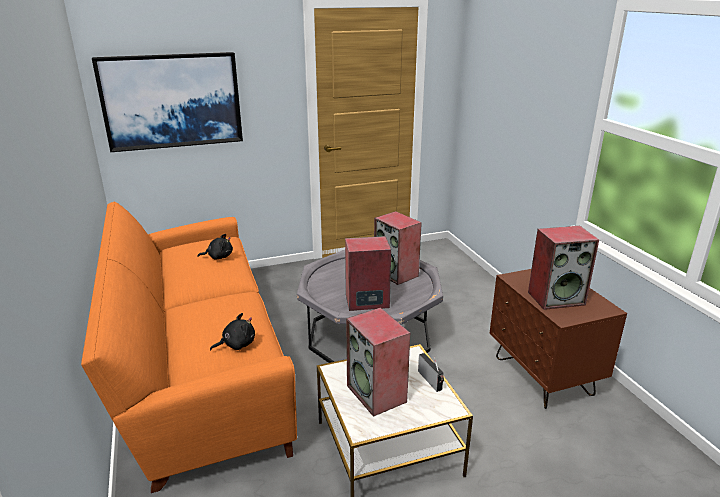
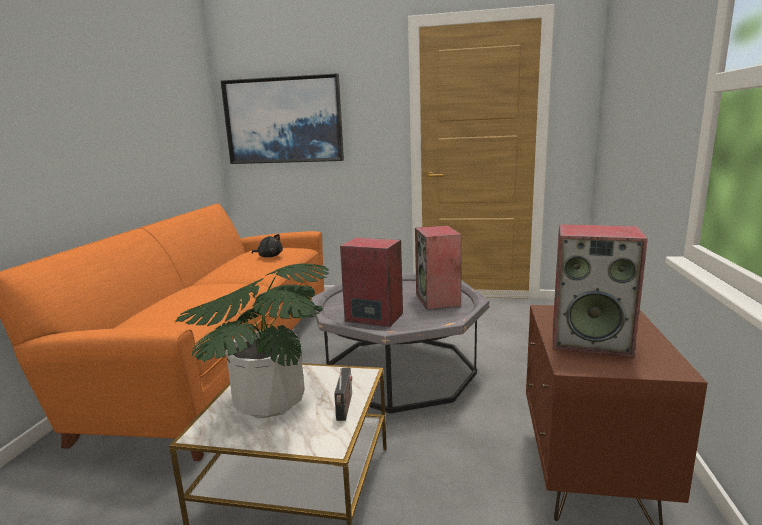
camera: 30 degrees right, 10 degrees down
black plush toy [210,313,255,350] -> none
speaker [346,307,410,417] -> potted plant [175,264,329,419]

